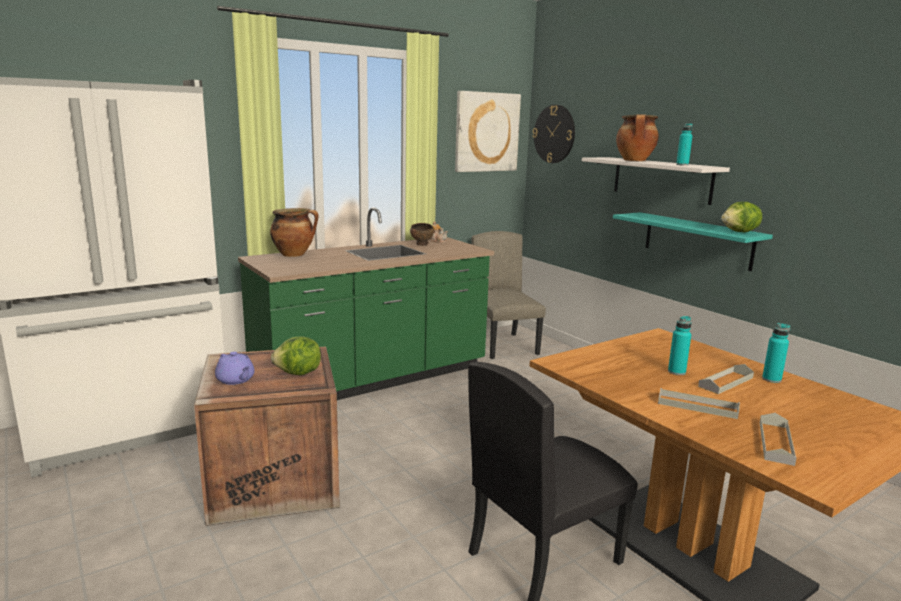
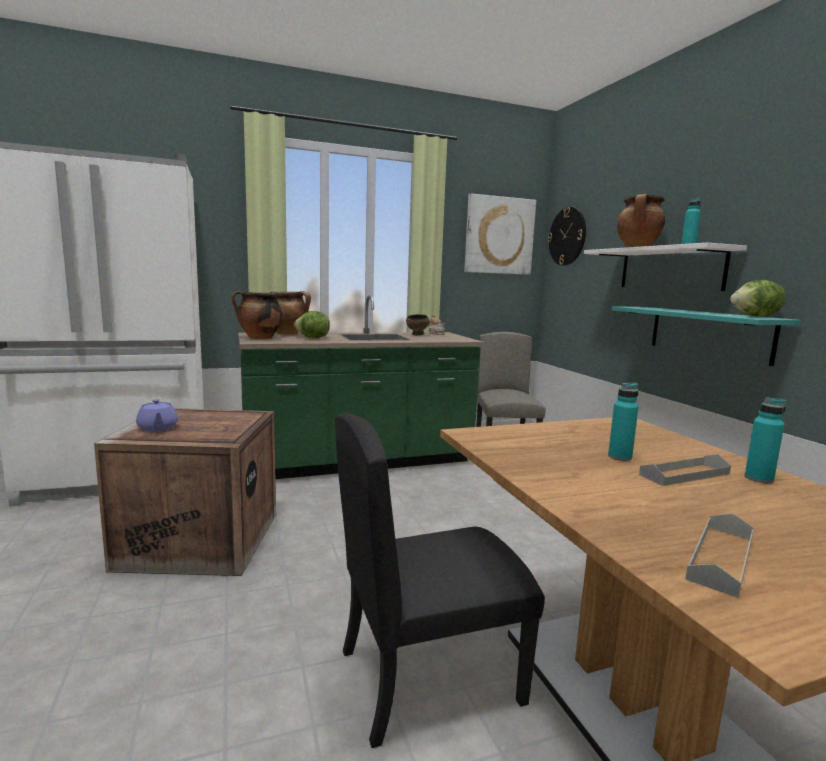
camera: 15 degrees right, 5 degrees down
lettuce [271,336,321,375] -> lettuce moved to [294,311,330,338]
grey tray [658,388,740,419] -> none
none -> cooking pot [232,291,282,339]

